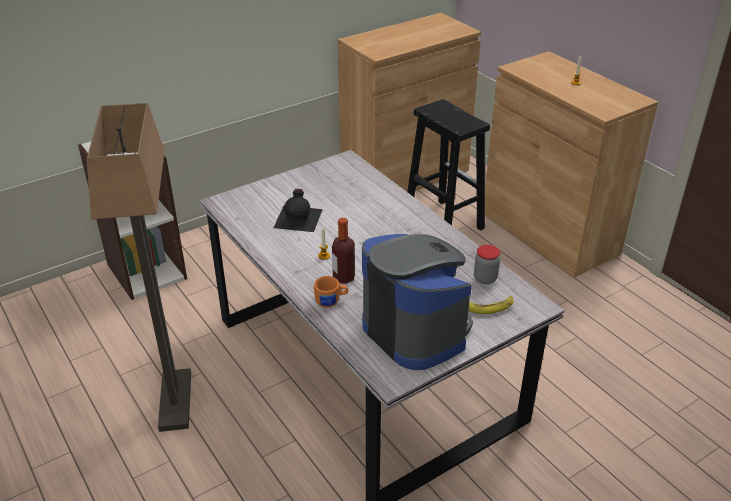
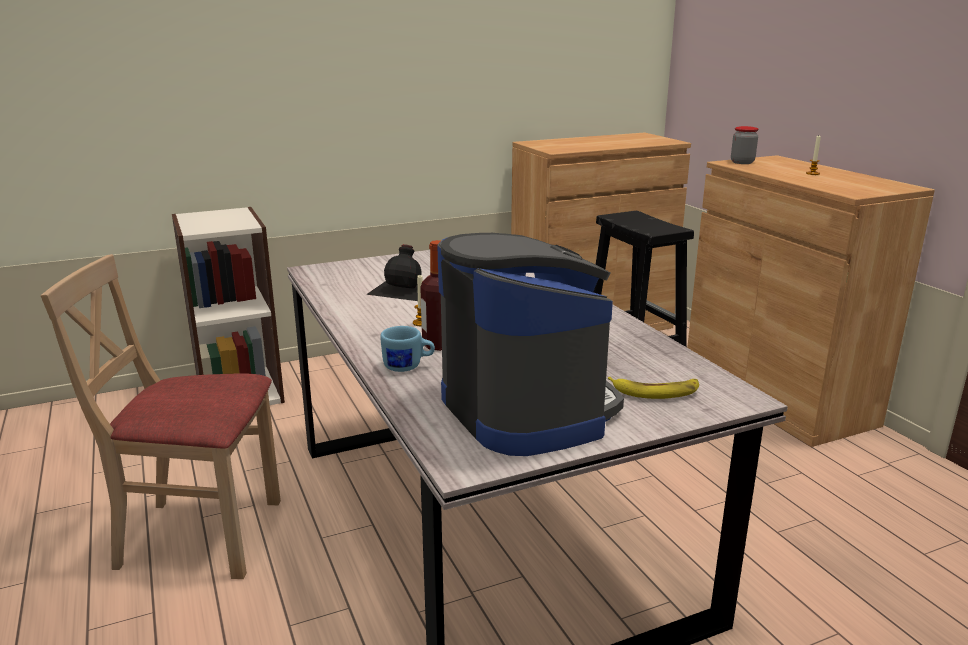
camera: 10 degrees right, 15 degrees down
floor lamp [87,103,191,432] -> beige chair [41,254,281,579]
orange mug [314,276,348,308] -> blue mug [381,326,435,372]
jar [474,245,500,284] -> jar moved to [731,126,758,164]

